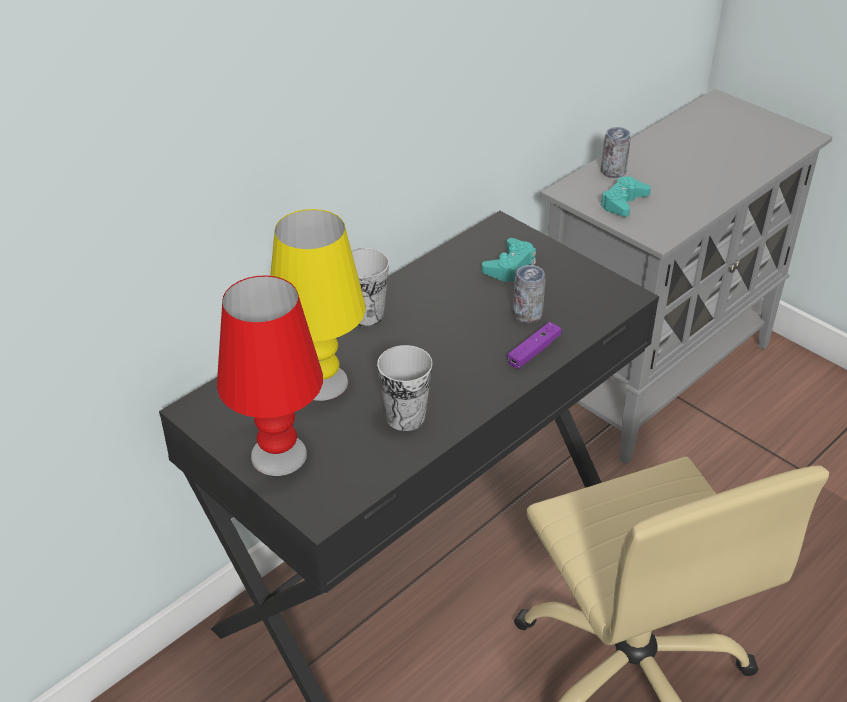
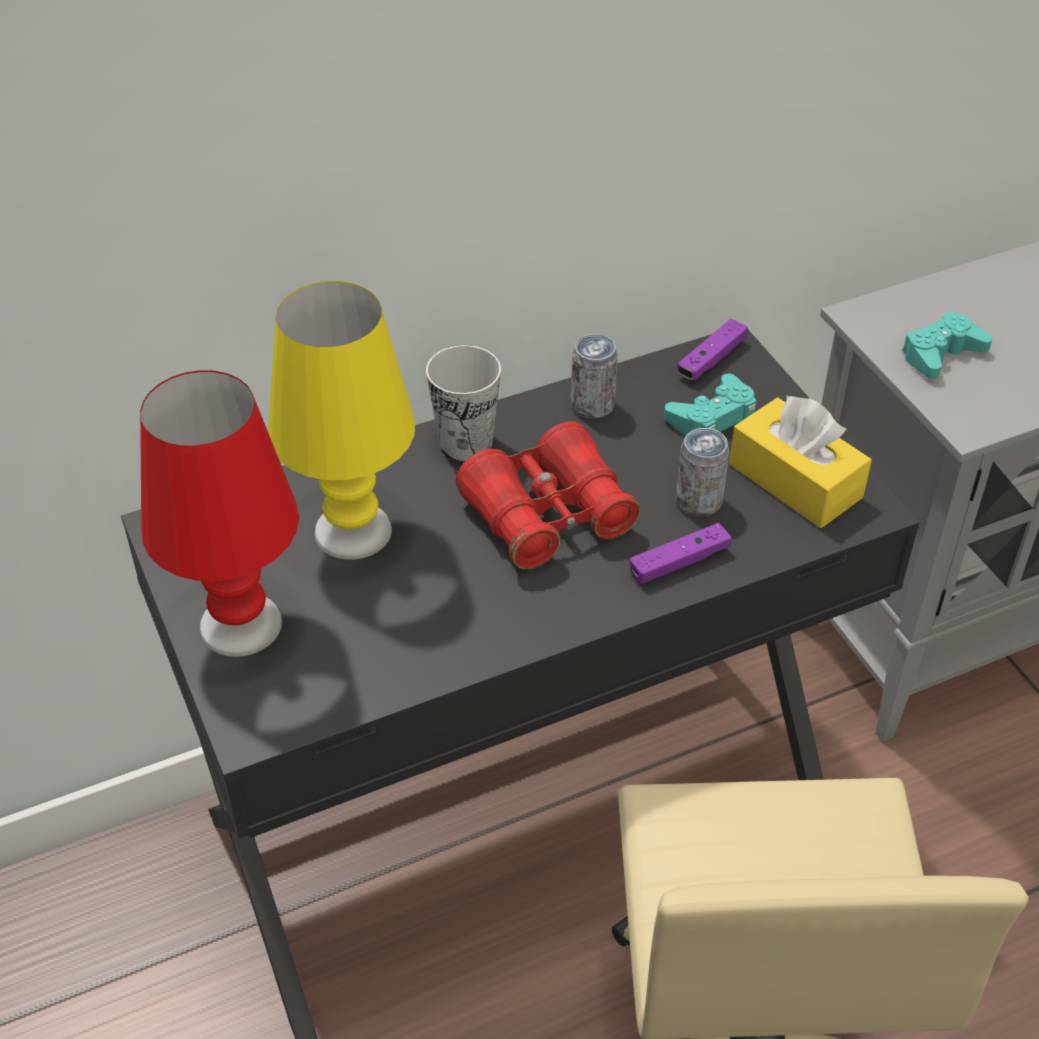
camera: 20 degrees right, 5 degrees up
cup [377,345,433,431] -> none
can [601,127,631,178] -> can moved to [571,334,618,419]
none -> red binoculars [456,421,641,569]
none -> purple game controller [677,319,748,380]
none -> yellow tissue box [729,395,872,528]

